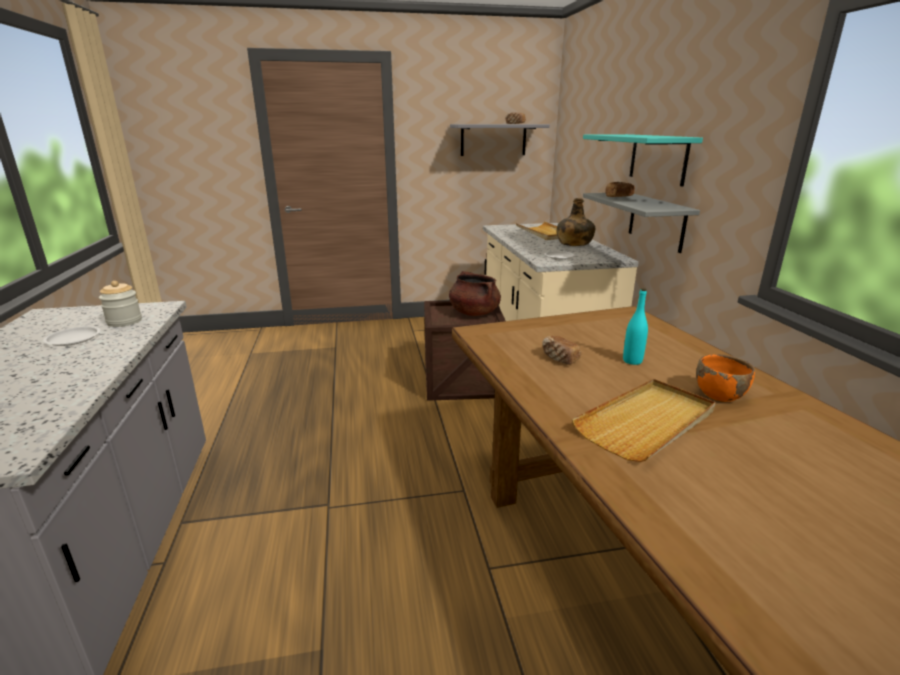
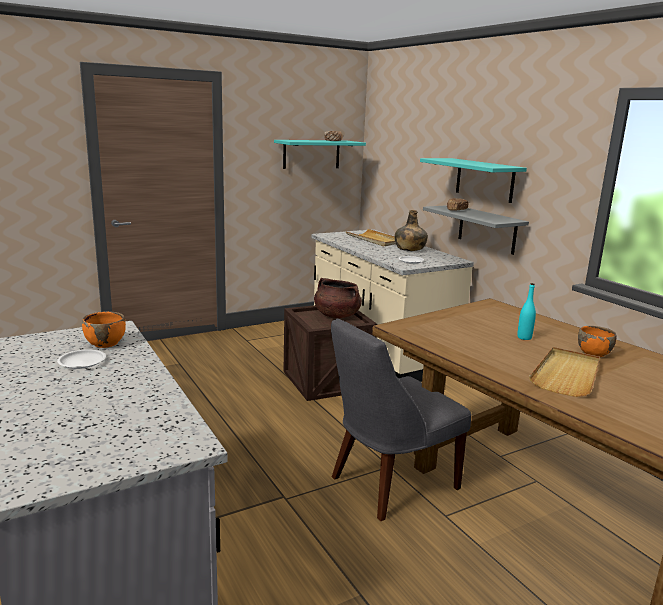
camera: 20 degrees left, 5 degrees down
jar [99,281,142,327] -> orange bowl [82,312,126,348]
grey shelf [450,124,550,156] -> turquoise shelf [274,140,366,169]
bread [542,336,581,365] -> none
none -> grey chair [331,318,471,521]

